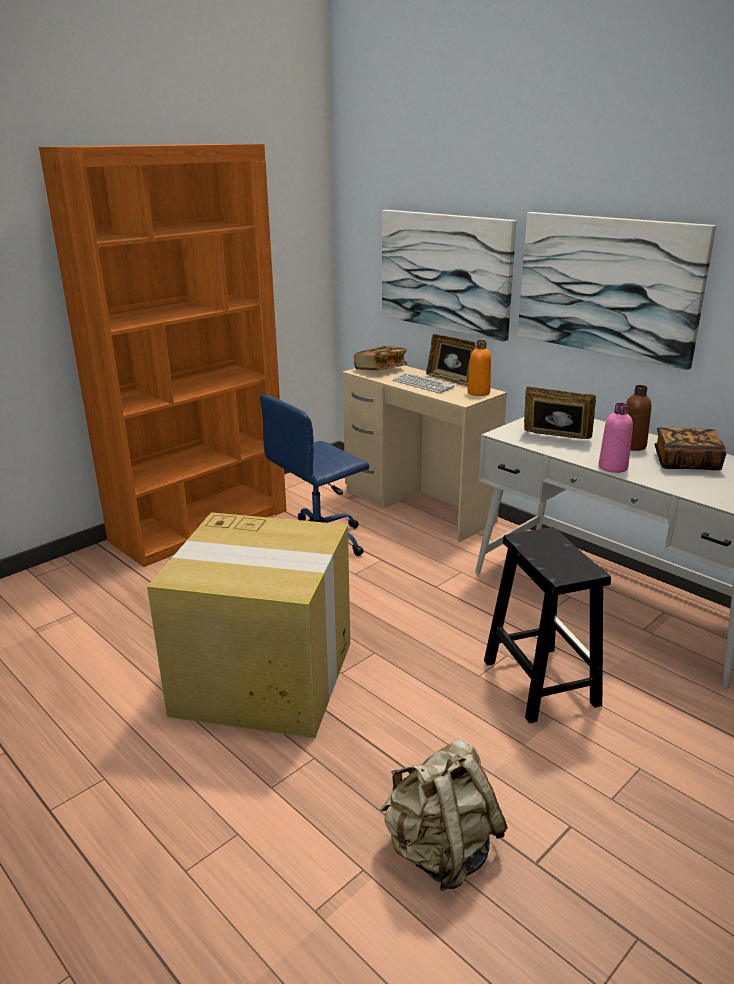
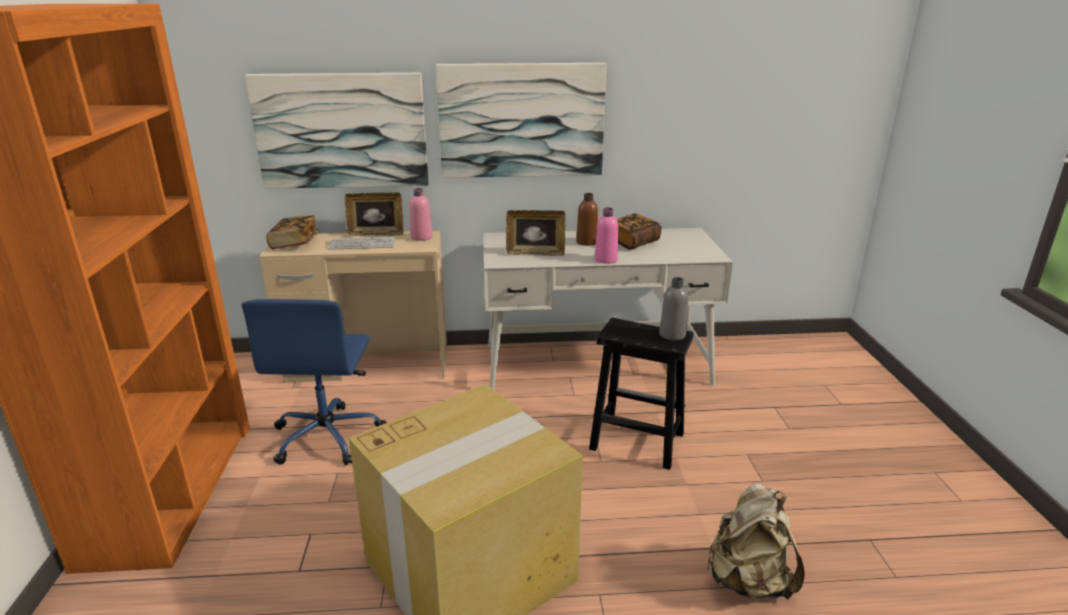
camera: 50 degrees left, 0 degrees up
orange bottle [468,340,491,396] -> pink bottle [409,188,432,241]
picture frame [524,387,596,439] -> picture frame turned 150 degrees counterclockwise [506,210,565,256]
none -> grey bottle [659,277,688,341]

